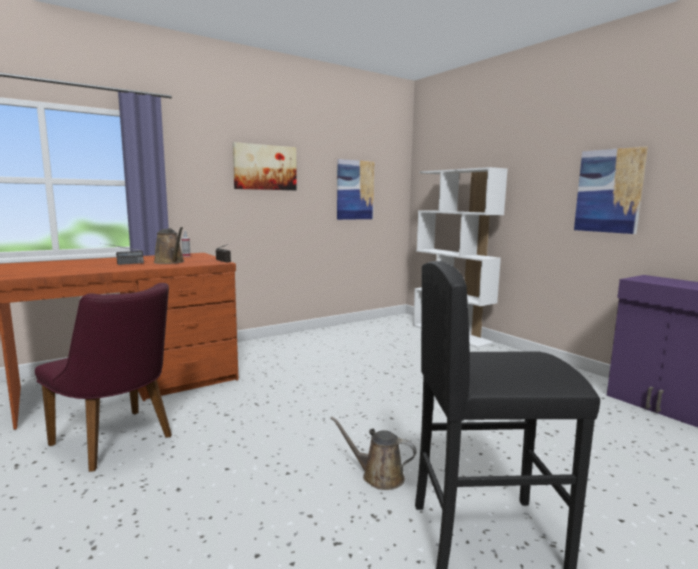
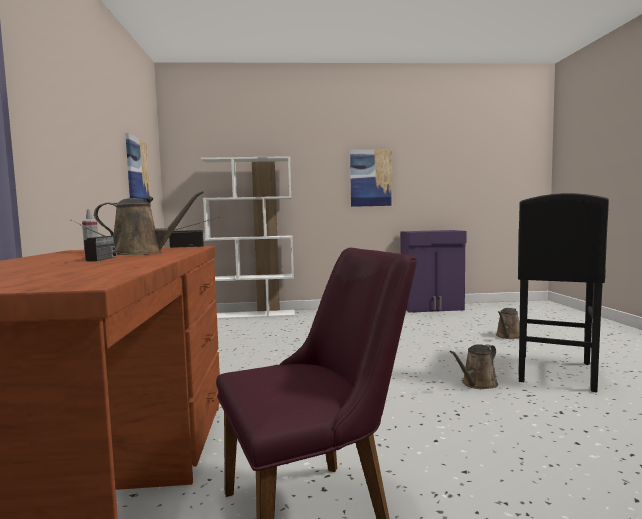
camera: 60 degrees left, 5 degrees down
picture [233,142,297,190] -> none
none -> brown watering can [496,308,520,339]

